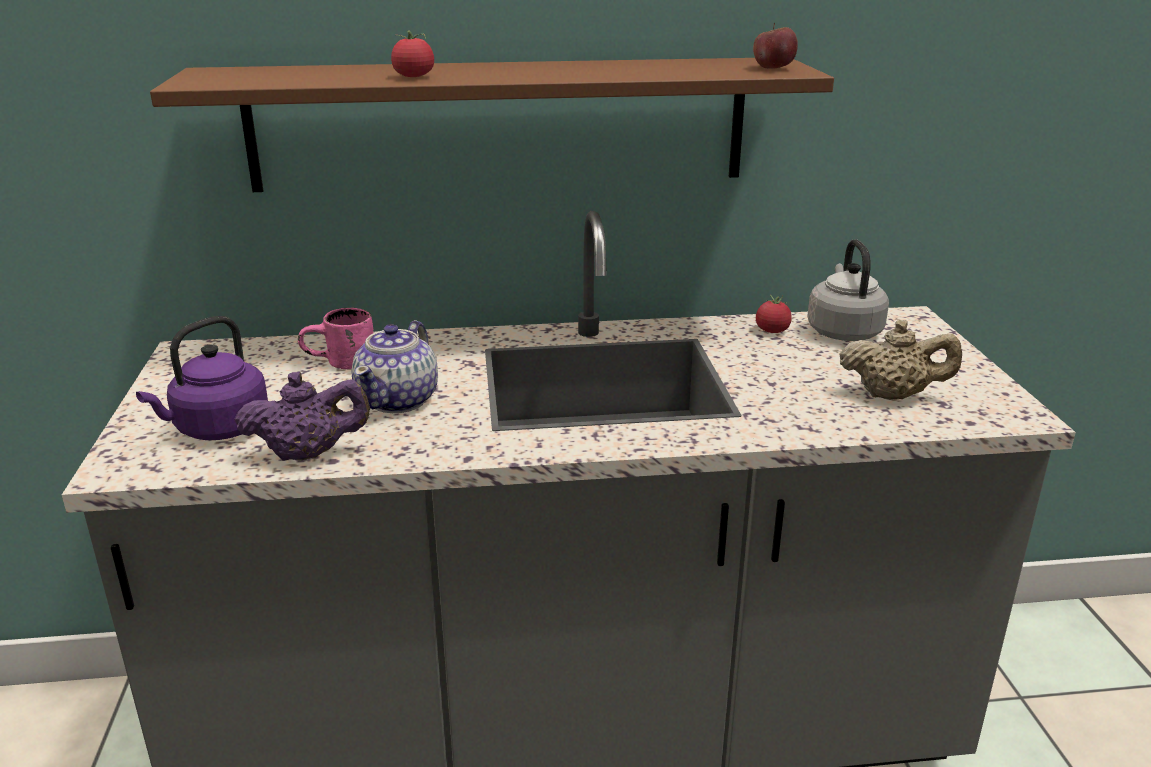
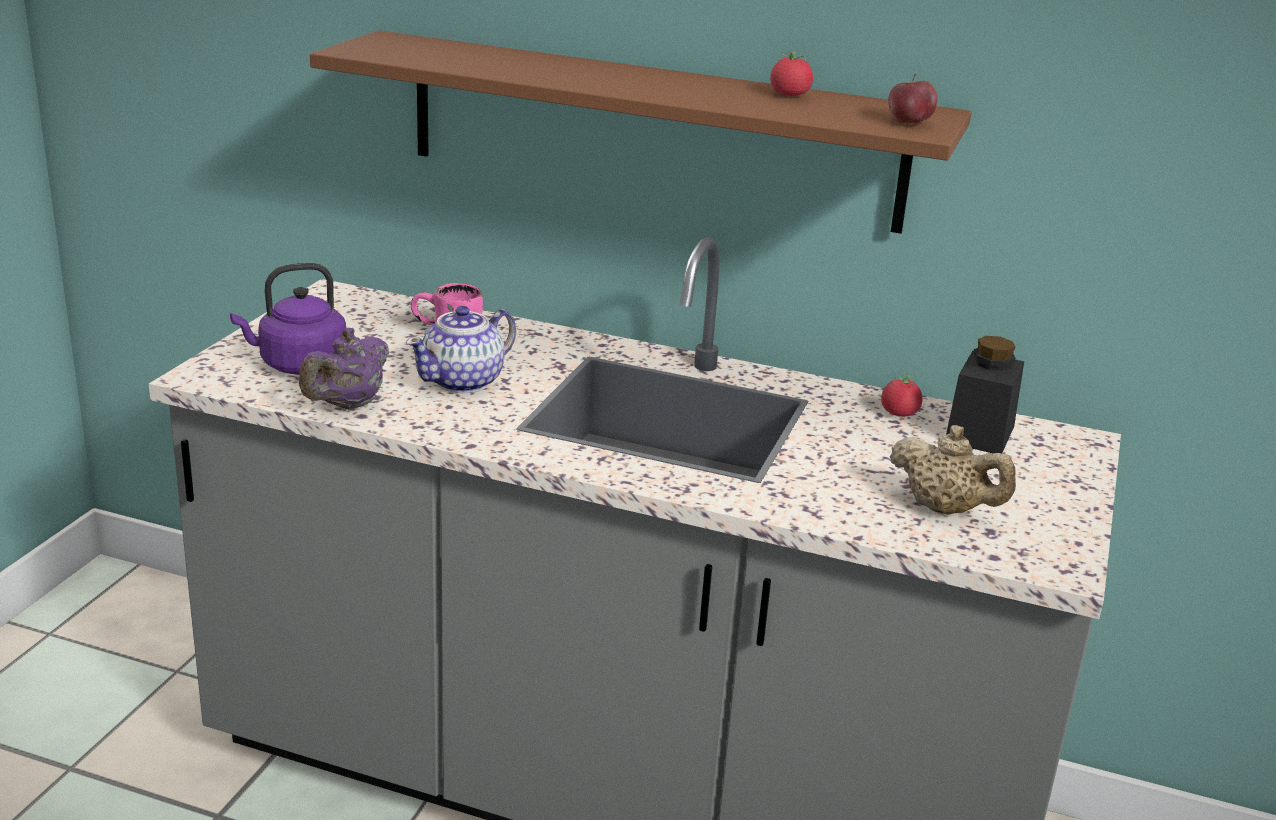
camera: 25 degrees right, 0 degrees up
purple teapot [235,371,370,461] -> purple teapot turned 105 degrees clockwise [299,328,389,409]
tomato [391,30,434,77] -> tomato moved to [770,51,813,96]
grey kettle [807,239,889,341] -> black jar [946,336,1024,453]

